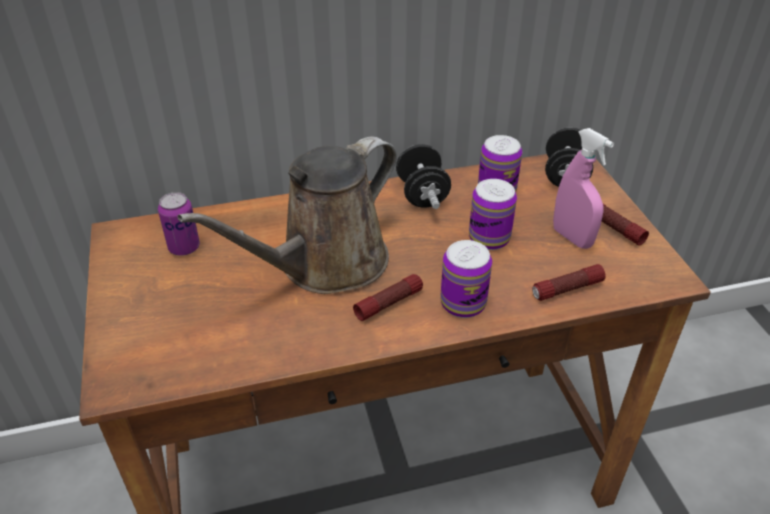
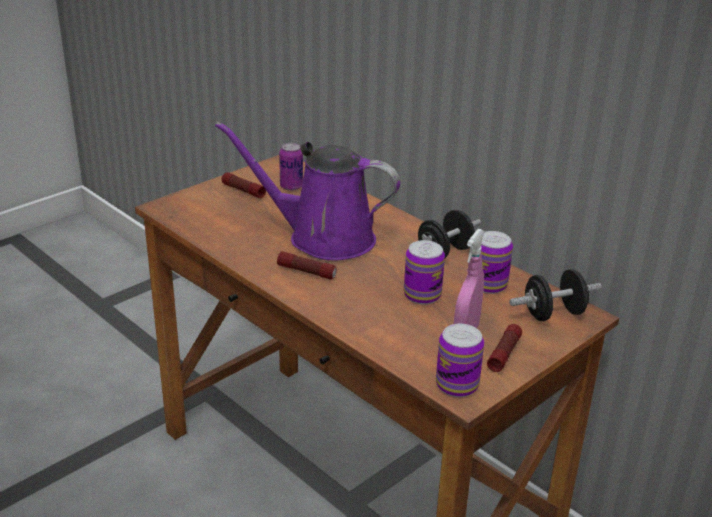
camera: 60 degrees right, 10 degrees down
brown watering can [178,137,397,294] -> purple watering can [215,122,400,260]
can [440,240,492,318] -> can moved to [436,324,484,397]
flashlight [532,264,606,301] -> flashlight moved to [222,172,266,198]

